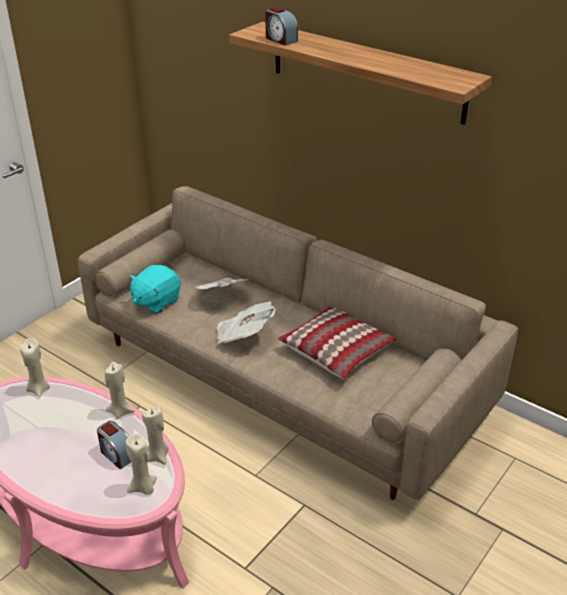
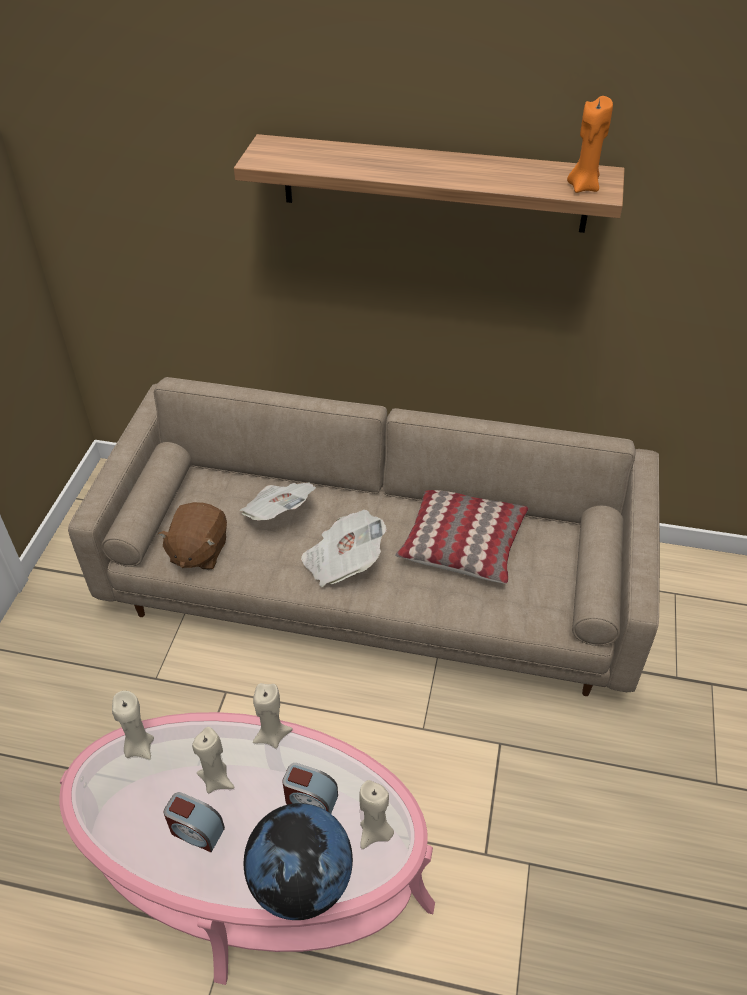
camera: 25 degrees left, 10 degrees up
turquoise plush toy [128,265,181,314] -> brown plush toy [158,502,227,570]
beige candle [142,406,169,465] -> beige candle moved to [192,727,234,793]
alarm clock [265,7,298,46] -> alarm clock moved to [164,792,225,852]
none -> globe [244,803,353,920]
none -> orange candle [567,96,613,193]

